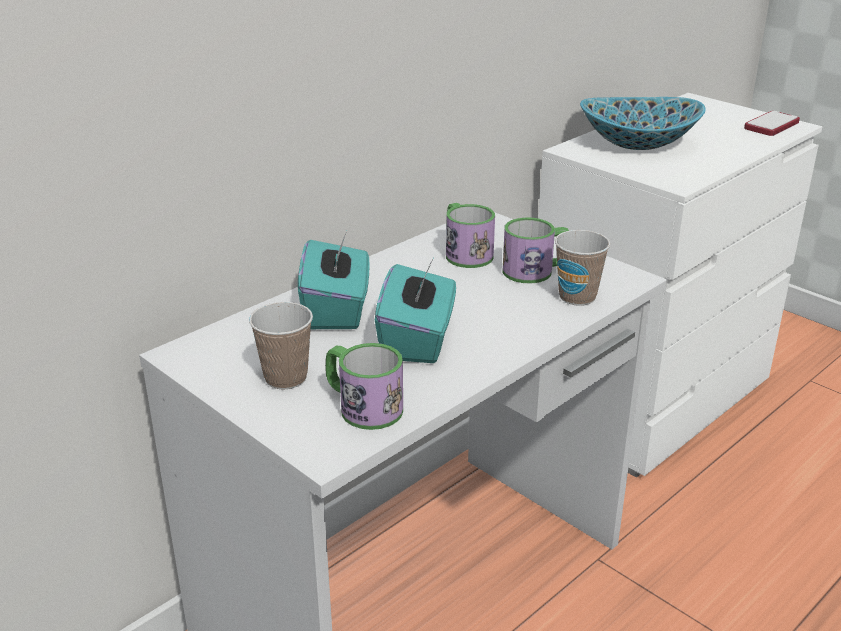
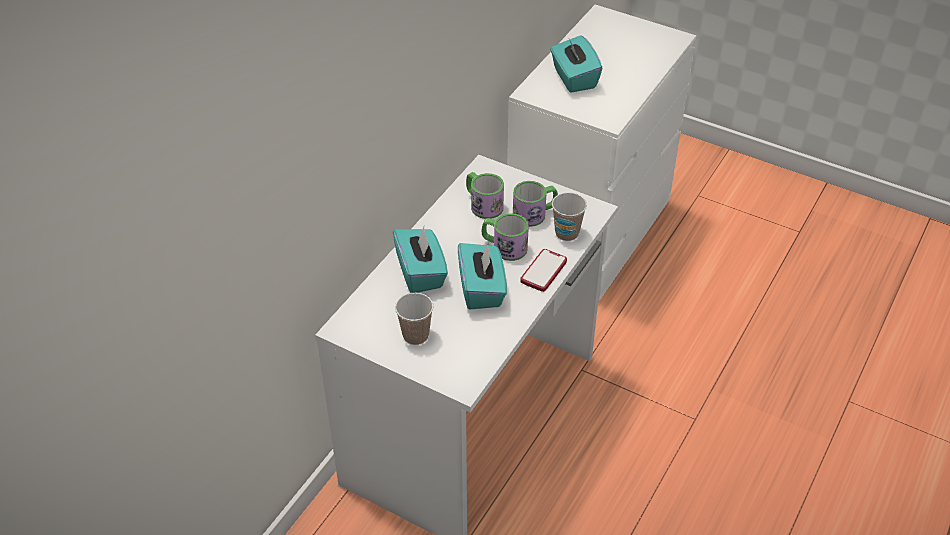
camera: 15 degrees left, 15 degrees up
mug [325,343,403,430] -> mug moved to [482,213,529,261]
bowl [580,97,706,150] -> turquoise tissue box [550,35,603,93]
phone [744,111,800,136] -> phone moved to [520,249,567,292]

